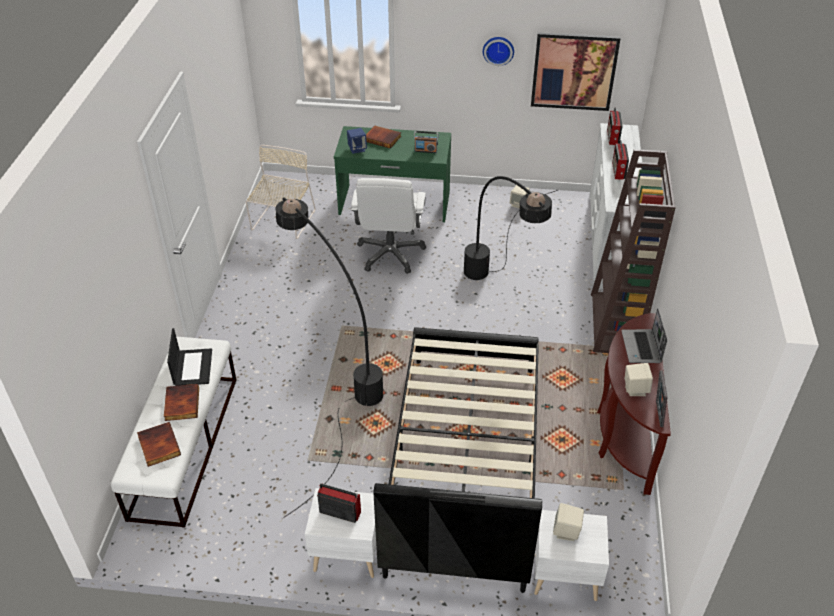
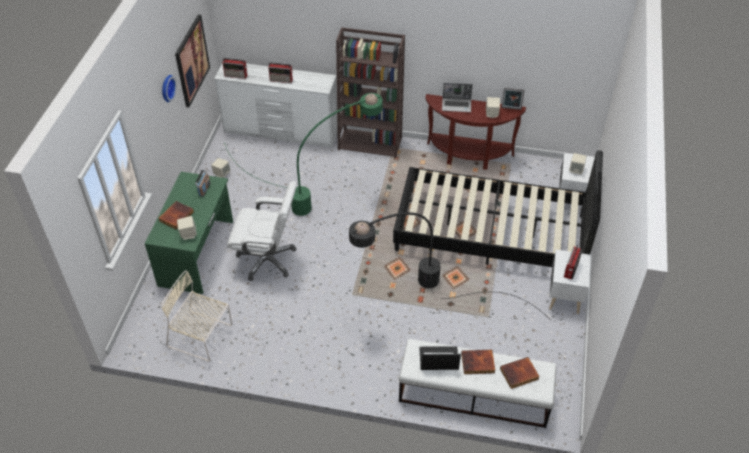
camera: 85 degrees left, 5 degrees up
blue speaker [347,128,367,154] -> beige speaker [177,216,197,240]
black floor lamp [464,176,558,280] -> green floor lamp [224,93,383,216]

